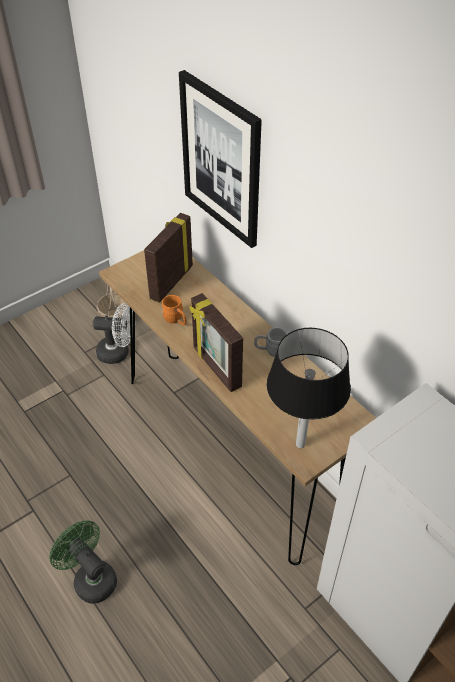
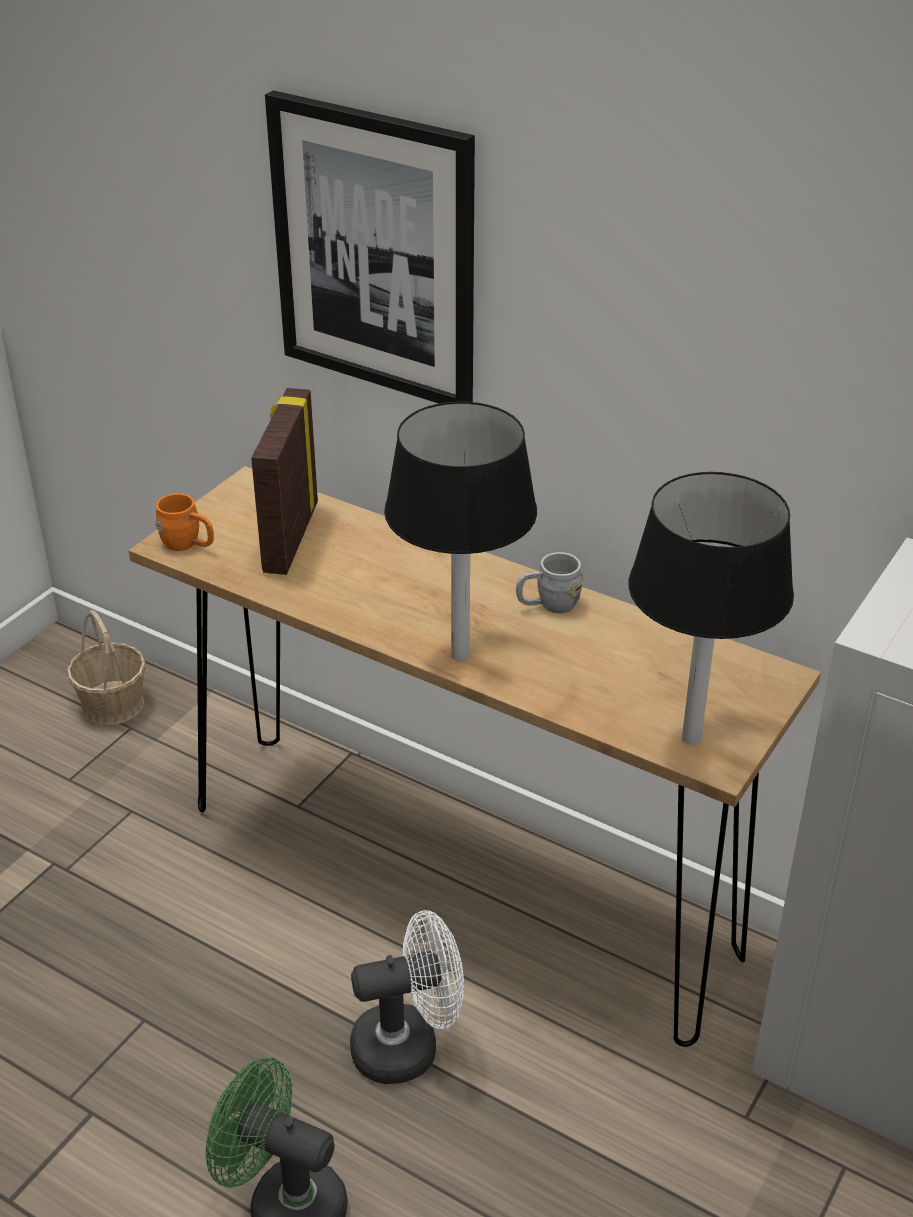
camera: 20 degrees left, 10 degrees down
white fan [93,303,133,364] -> white fan moved to [350,910,464,1084]
orange mug [161,295,186,325] -> orange mug moved to [155,493,214,551]
picture frame [189,293,243,392] -> black table lamp [384,401,537,662]

